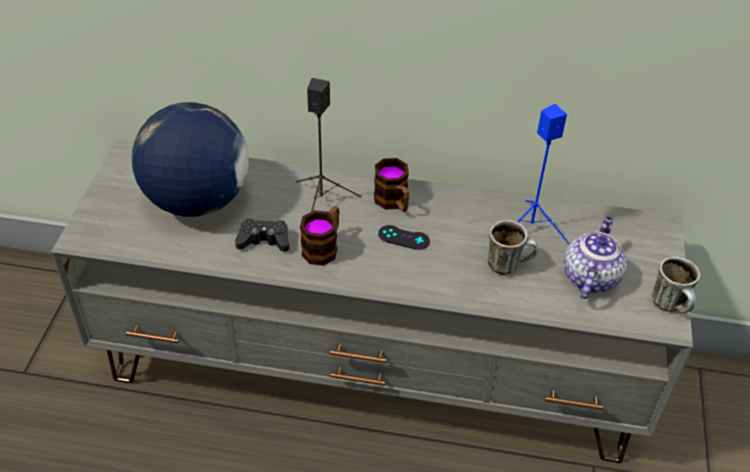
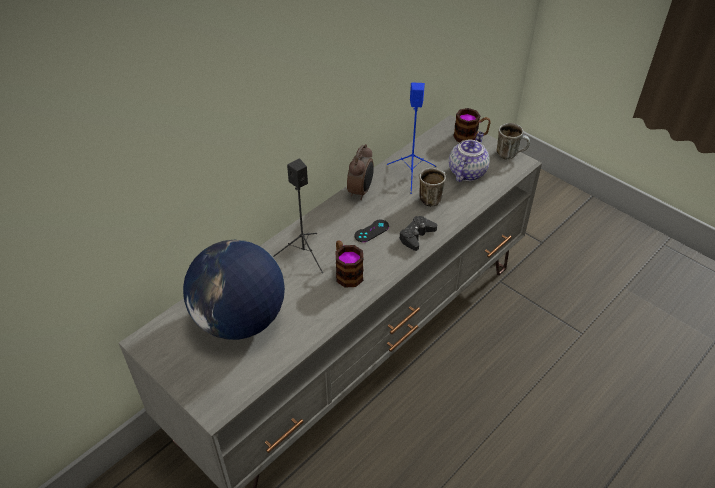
camera: 55 degrees left, 0 degrees up
black game controller [235,219,289,252] -> black game controller moved to [399,216,437,251]
mug [374,158,409,212] -> mug moved to [453,108,491,142]
teapot [564,216,627,299] -> teapot turned 60 degrees clockwise [449,132,490,182]
none -> alarm clock [347,144,374,200]

